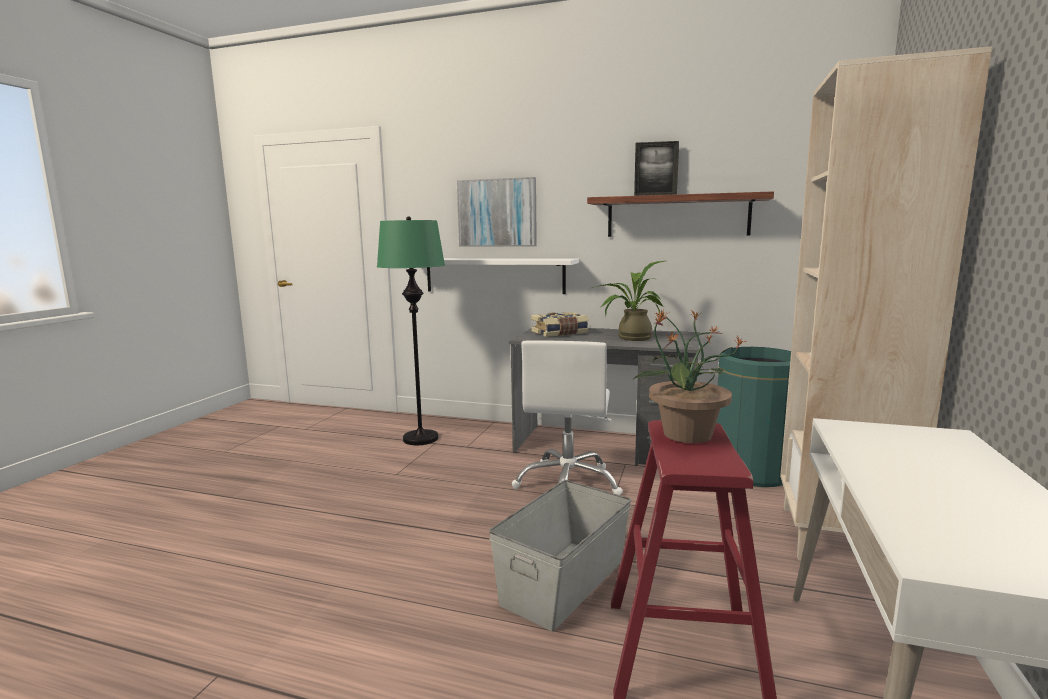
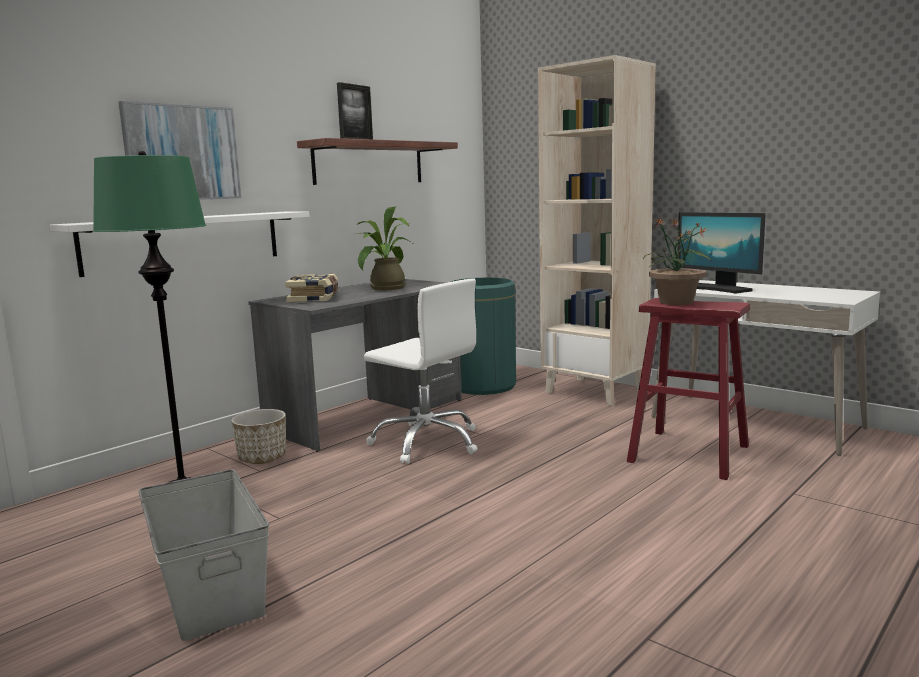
camera: 65 degrees left, 0 degrees up
grey storage box [489,480,631,631] -> grey storage box moved to [138,469,269,641]
none -> planter [231,409,286,464]
none -> monitor [678,212,766,294]

